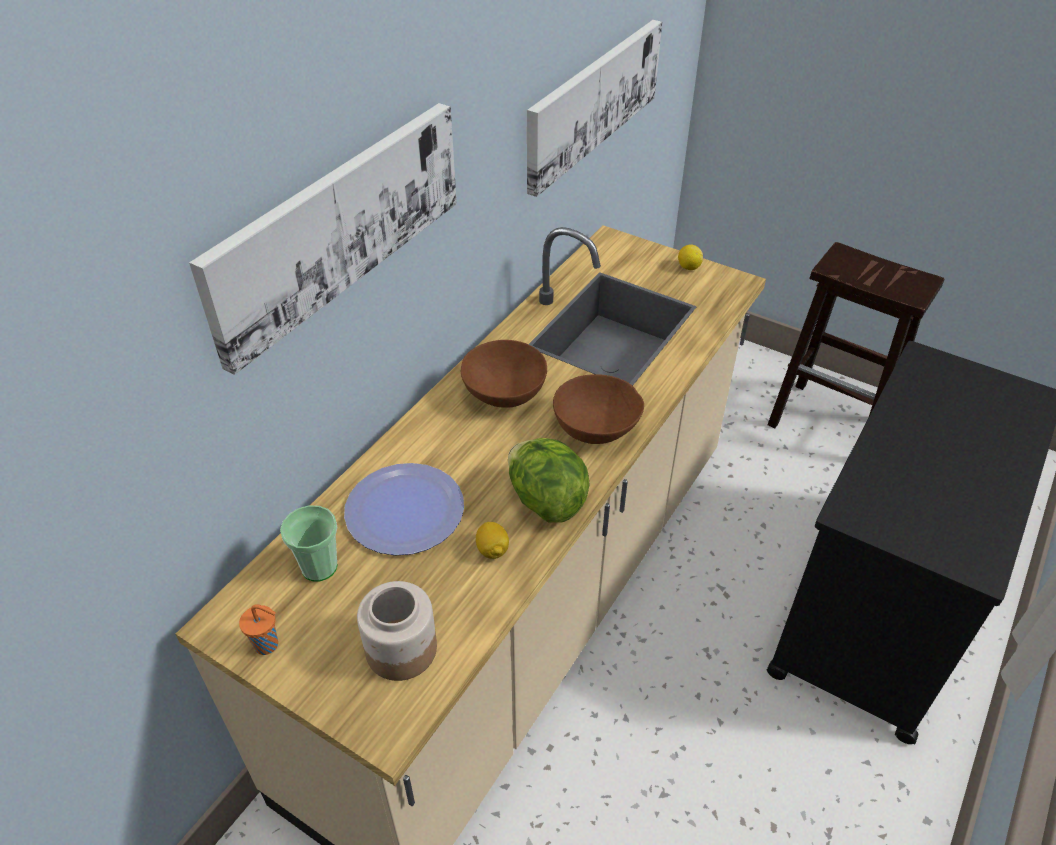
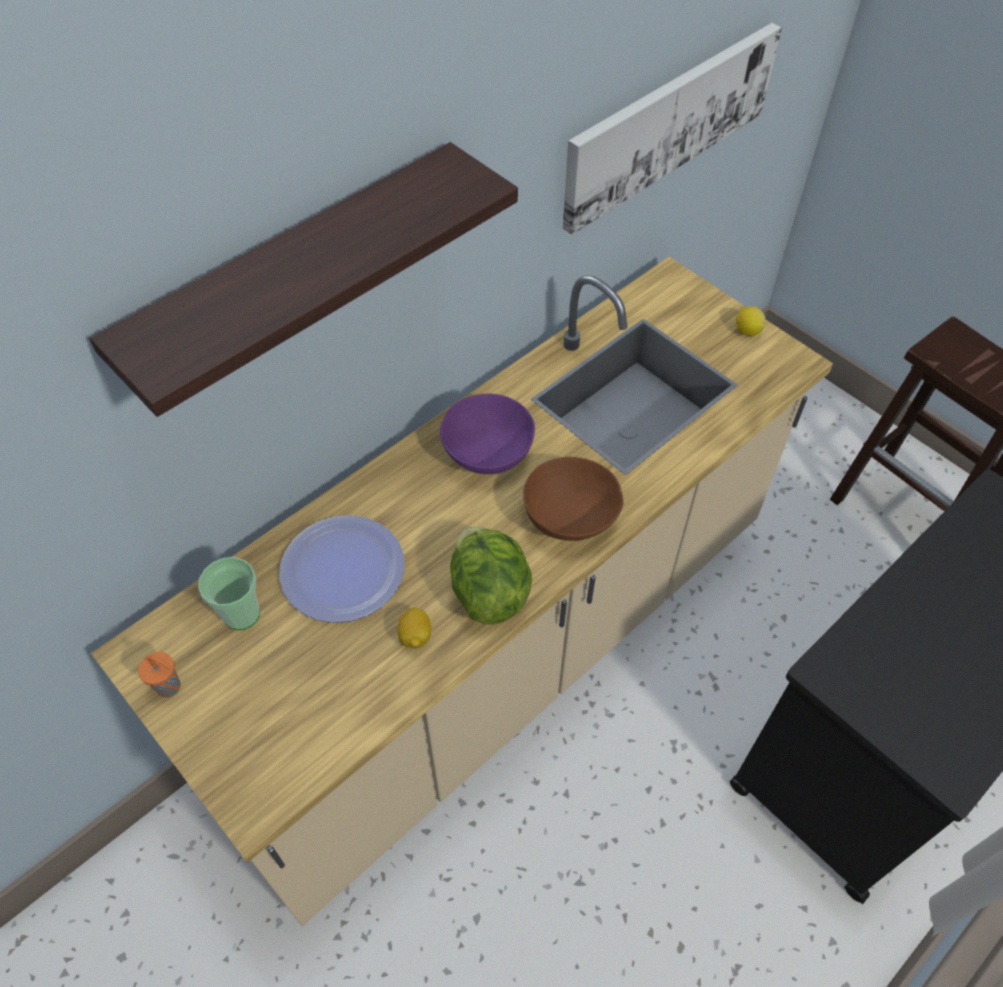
camera: 15 degrees right, 10 degrees up
picture [189,103,457,375] -> shelf [89,142,518,417]
jar [357,581,437,681] -> none
brown bowl [461,340,547,408] -> purple bowl [440,394,535,474]

